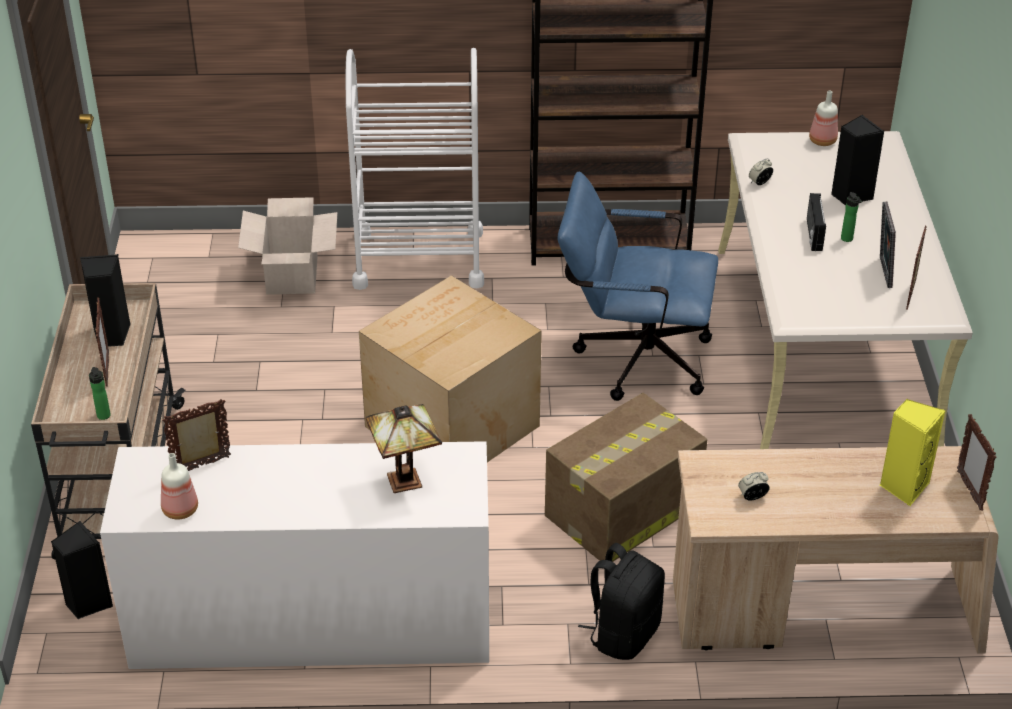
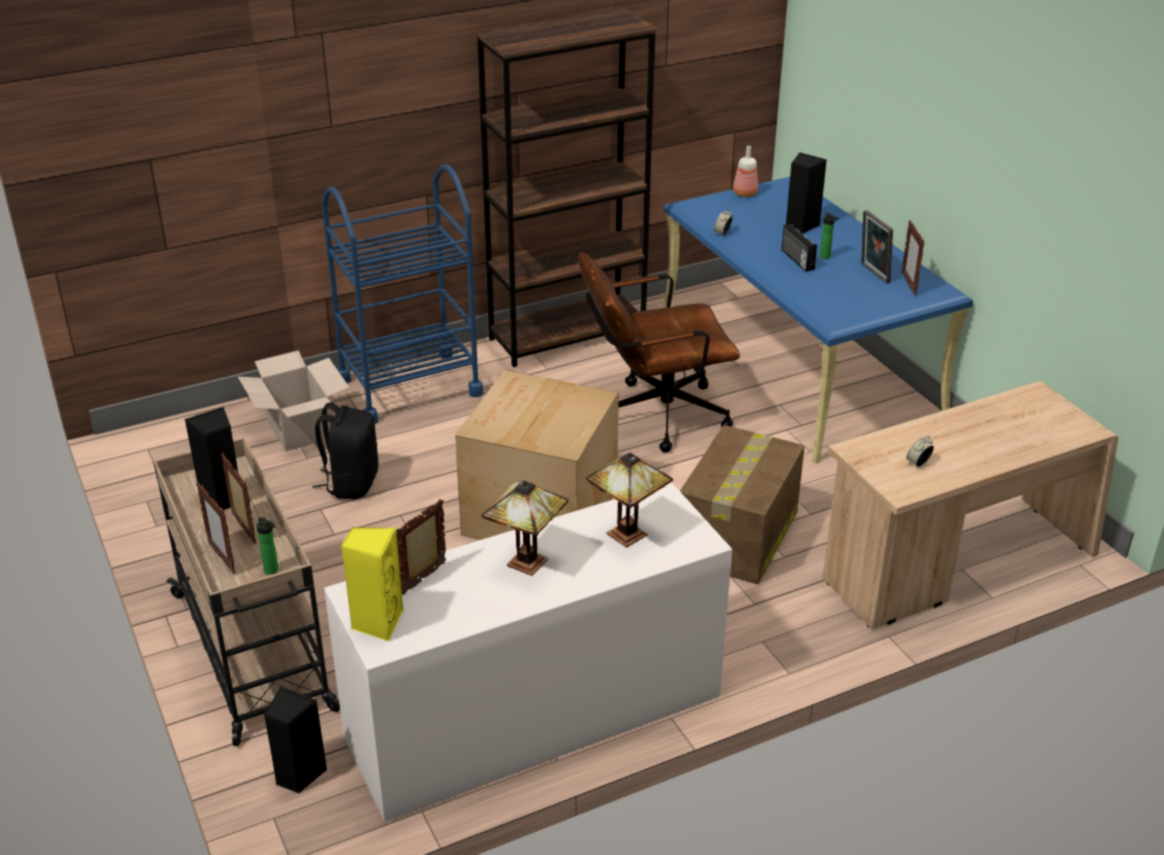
camera: 25 degrees left, 5 degrees down
bottle [161,453,198,520] -> none
white cart [346,48,484,290] -> blue cart [322,164,484,424]
blue office chair [557,171,718,401] -> brown office chair [578,252,740,452]
black backpack [578,543,665,660] -> black backpack moved to [313,403,378,499]
beige desk [718,131,973,449] -> blue desk [663,177,973,463]
yellow speaker [880,399,945,506] -> yellow speaker moved to [341,527,403,641]
picture frame [957,414,997,511] -> picture frame moved to [196,482,236,574]
none -> table lamp [482,480,568,576]

